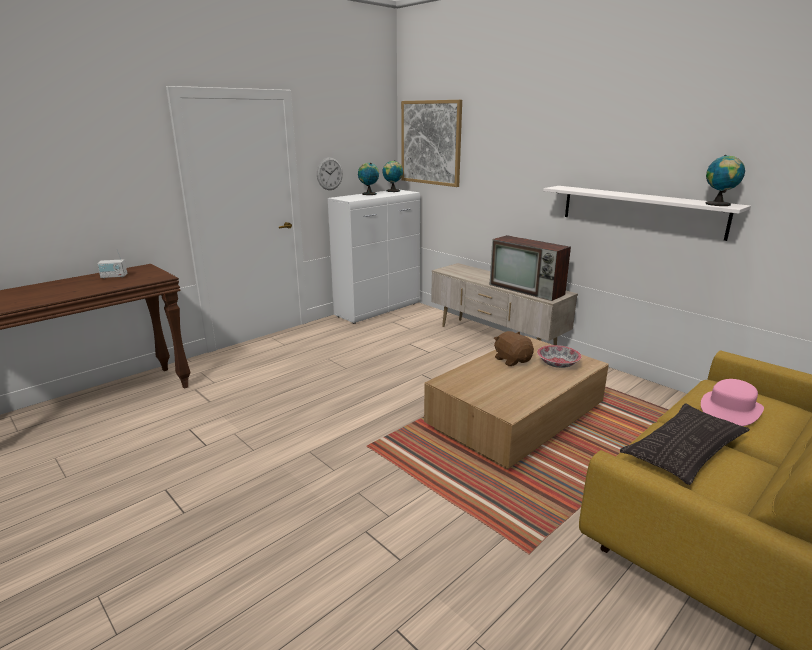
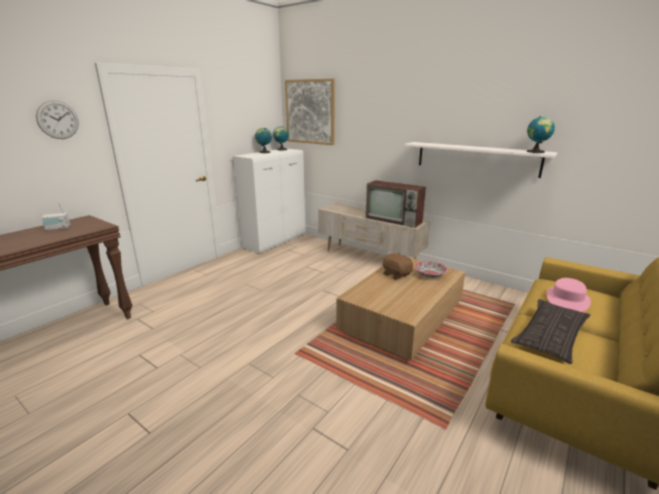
camera: 10 degrees left, 0 degrees up
wall clock [317,157,343,190] -> wall clock moved to [36,100,79,139]

